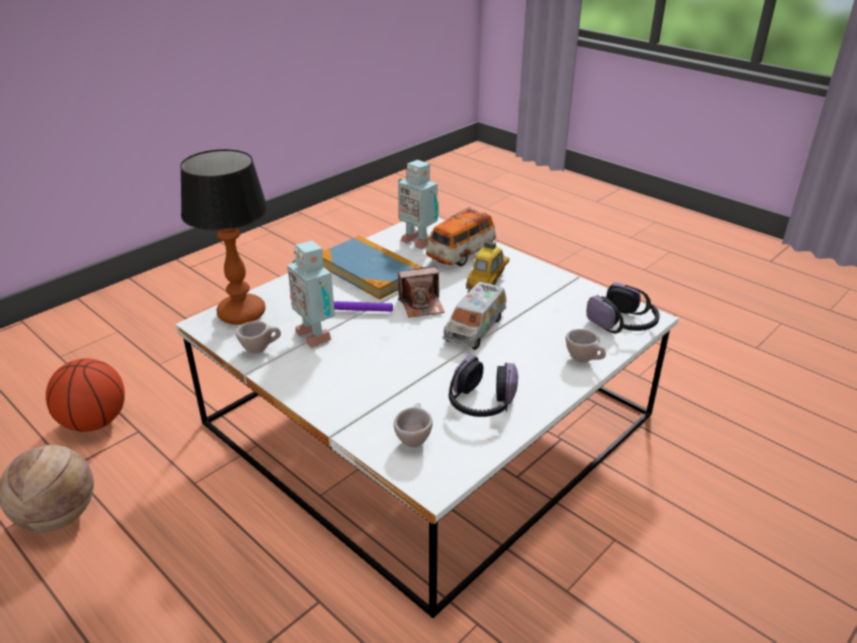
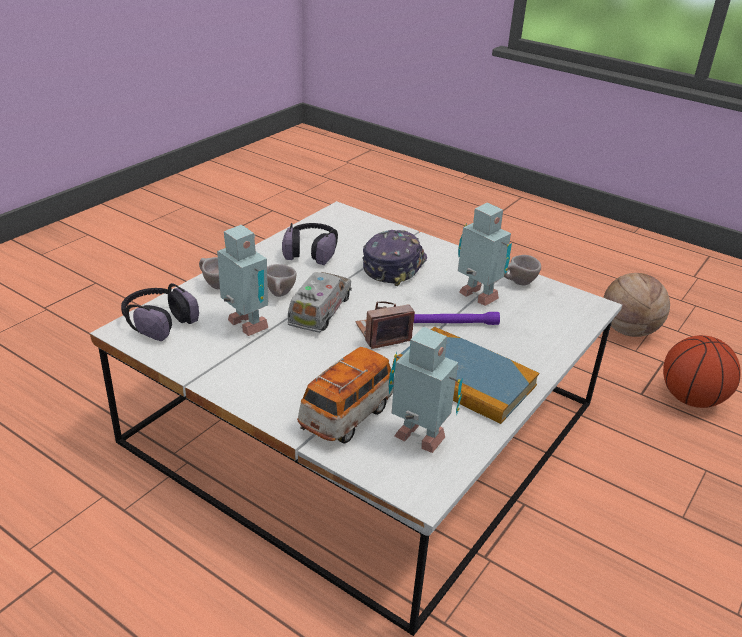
camera: 170 degrees right, 0 degrees up
table lamp [180,149,268,325] -> none
beige cup [394,403,433,447] -> beige cup moved to [267,264,296,297]
toy car [466,241,509,292] -> none
none -> toy robot [217,225,269,336]
none -> cap [362,230,427,286]

